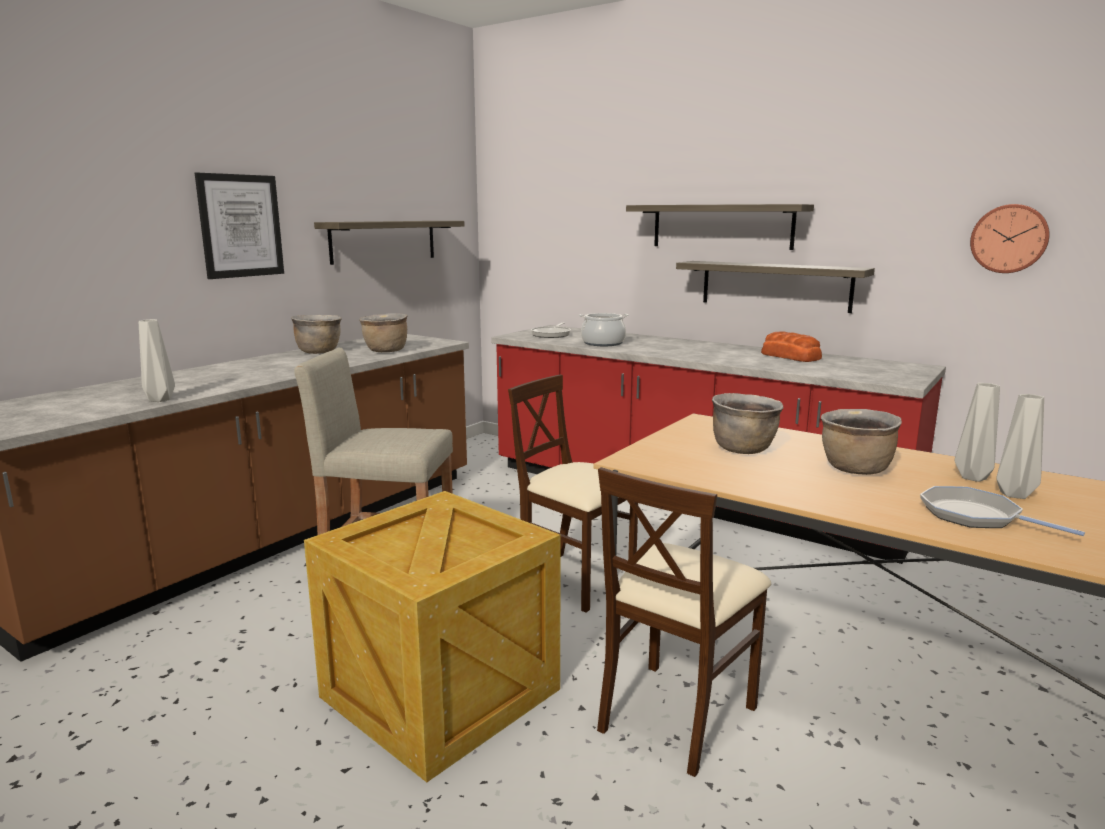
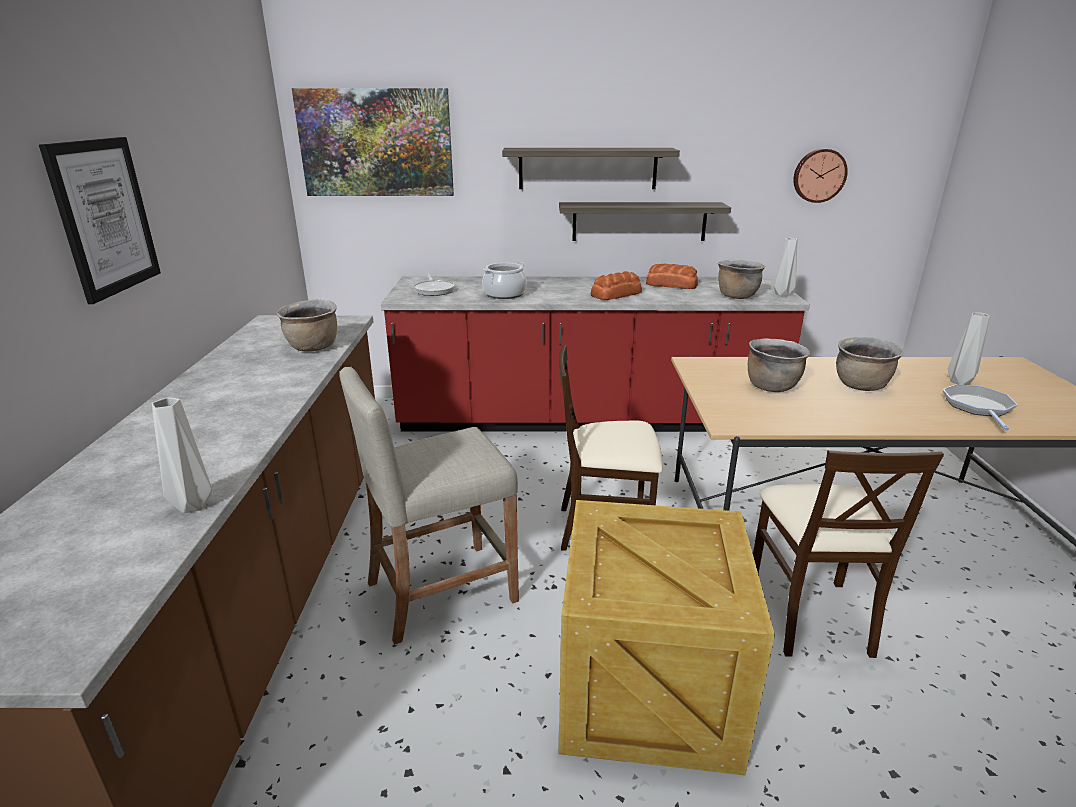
camera: 35 degrees left, 10 degrees up
brown cooking pot [291,315,342,354] -> brown cooking pot moved to [718,260,765,299]
shelf [314,221,465,265] -> none
frying pan [920,486,1085,536] -> frying pan turned 90 degrees clockwise [943,384,1017,430]
grey vase [955,383,1000,482] -> grey vase moved to [774,238,797,296]
none -> picture [292,88,454,196]
none -> bread [591,271,642,300]

